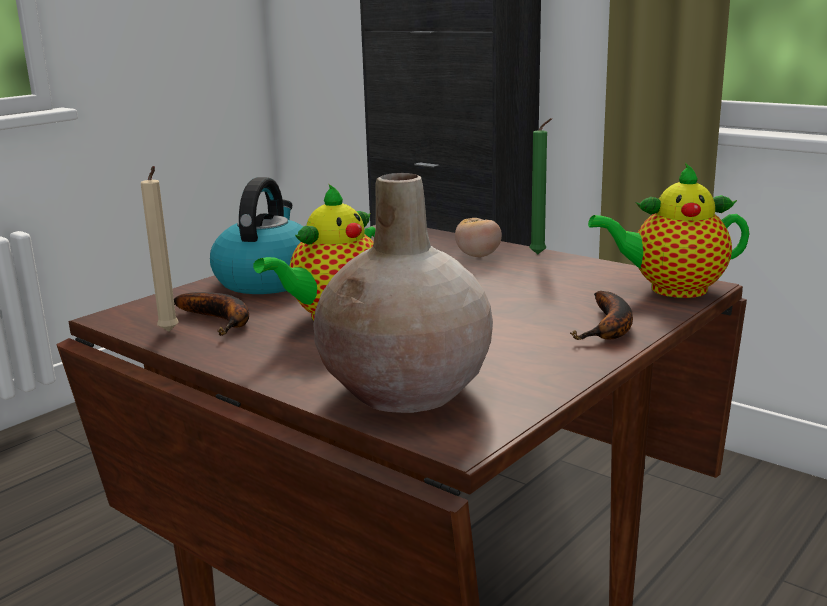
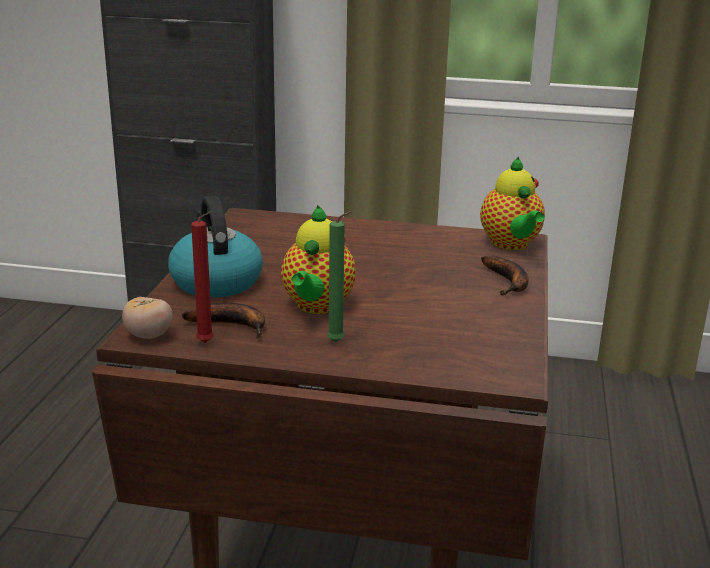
camera: 30 degrees left, 5 degrees up
beige candle [141,166,179,331] -> red candle [191,211,214,343]
beige vase [313,173,493,413] -> none
tomato [455,218,502,257] -> tomato moved to [122,297,173,339]
green candle [530,118,552,254] -> green candle moved to [327,211,352,342]
teapot [588,163,750,298] -> teapot turned 75 degrees counterclockwise [480,157,545,250]

